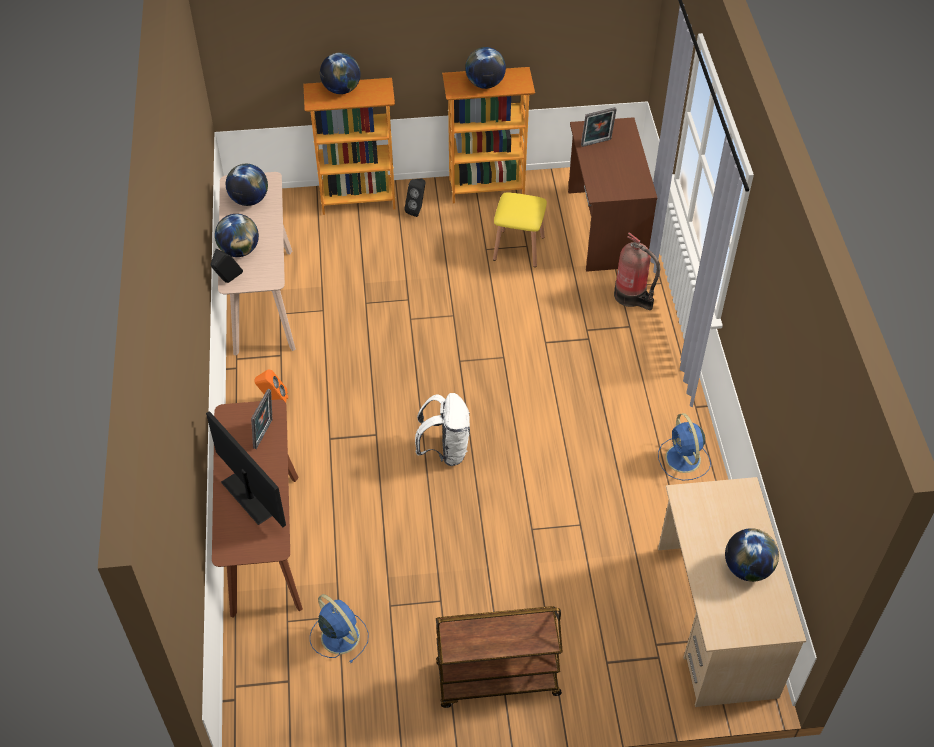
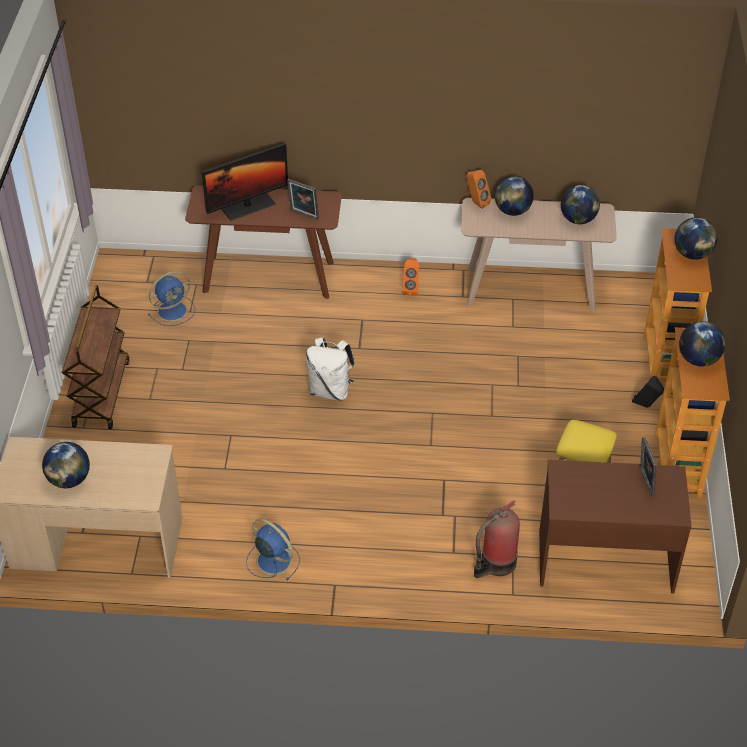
camera: 100 degrees right, 5 degrees down
black speaker [210,249,243,283] -> orange speaker [466,170,491,209]
blue fan [658,413,711,481] -> blue fan turned 45 degrees clockwise [246,518,300,580]

